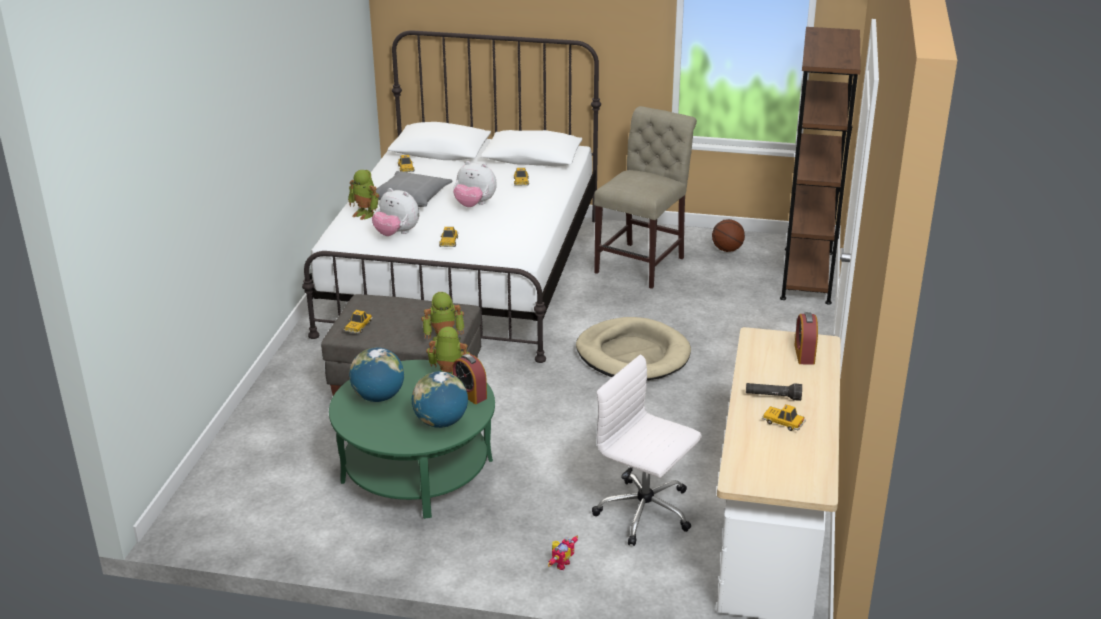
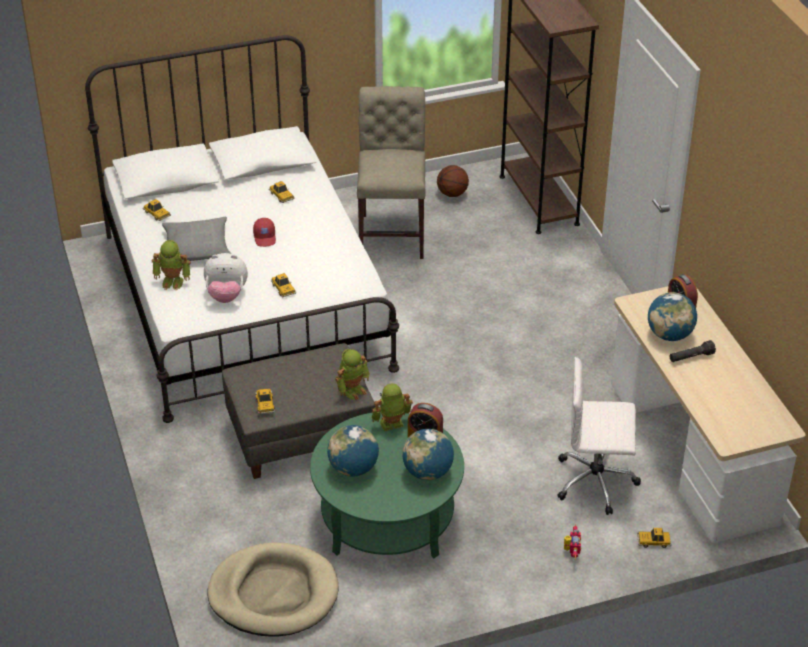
camera: 30 degrees left, 10 degrees up
plush toy [453,161,497,207] -> red cap [253,218,276,247]
beige dog bed [576,317,691,380] -> beige dog bed moved to [207,542,339,637]
toy car [762,404,806,431] -> toy car moved to [637,528,671,548]
none -> globe [648,292,697,341]

